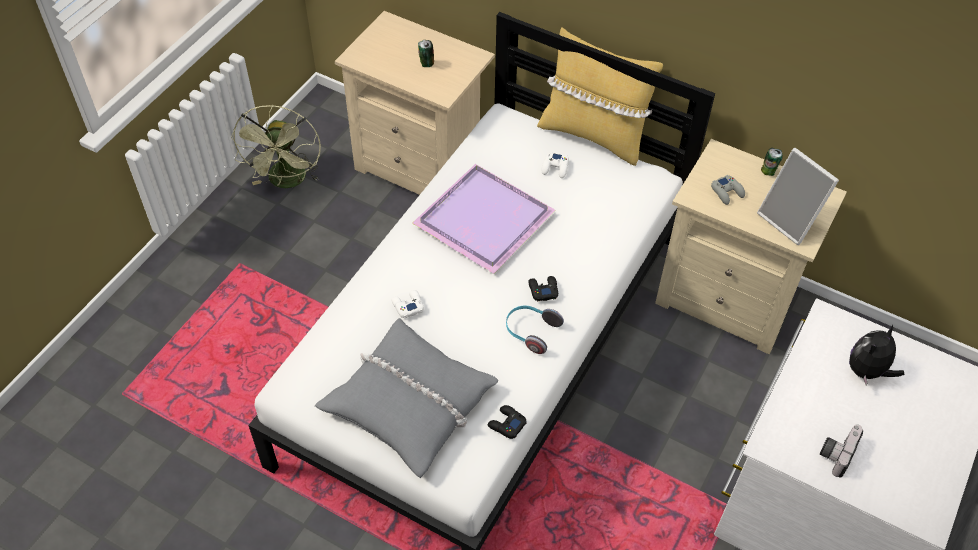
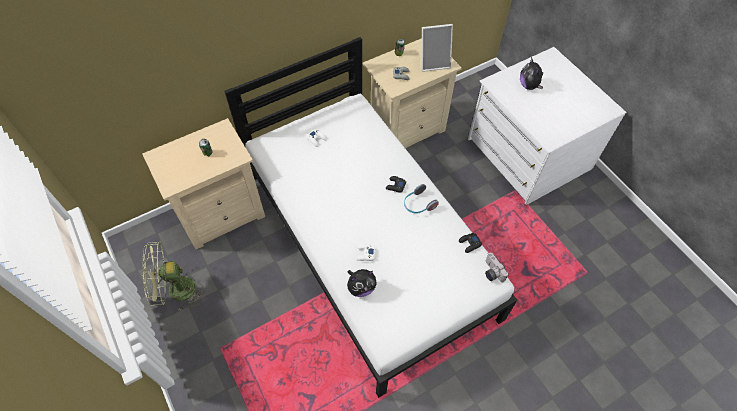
camera: 60 degrees left, 5 degrees up
green fan [231,105,321,188] -> green fan turned 135 degrees clockwise [142,241,204,311]
grey pillow [315,318,498,478] -> none
purple tray [412,164,555,274] -> none
yellow pillow [537,27,663,166] -> none
camera [820,424,863,478] -> camera moved to [485,253,509,282]
none -> plush toy [347,269,377,297]

